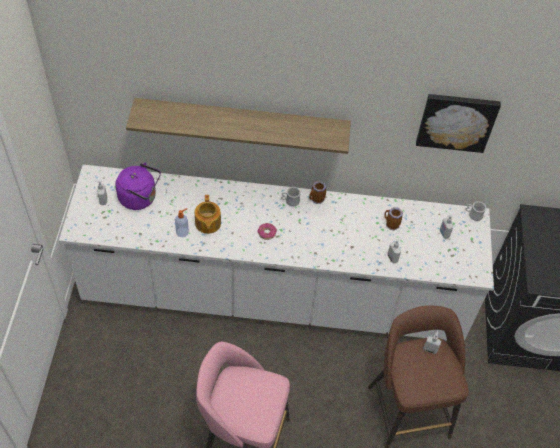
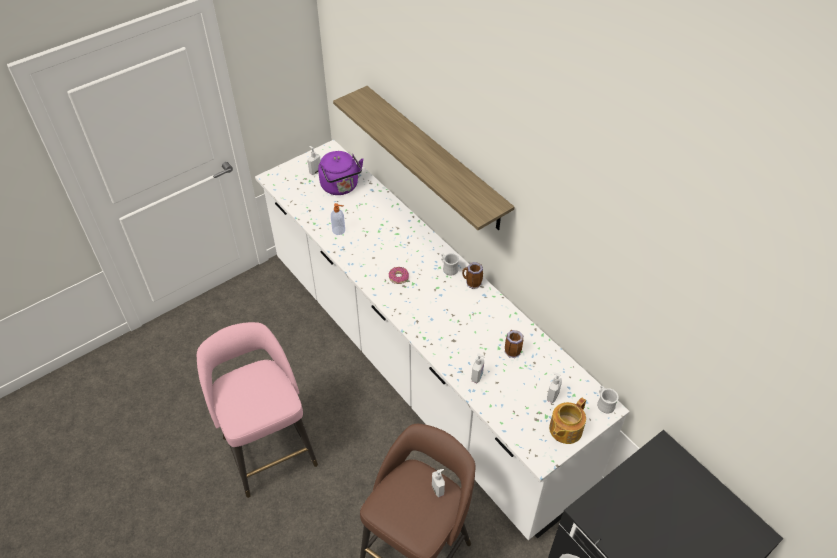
camera: 50 degrees right, 5 degrees down
teapot [195,195,221,234] -> teapot moved to [549,397,586,444]
picture [416,94,501,153] -> none

